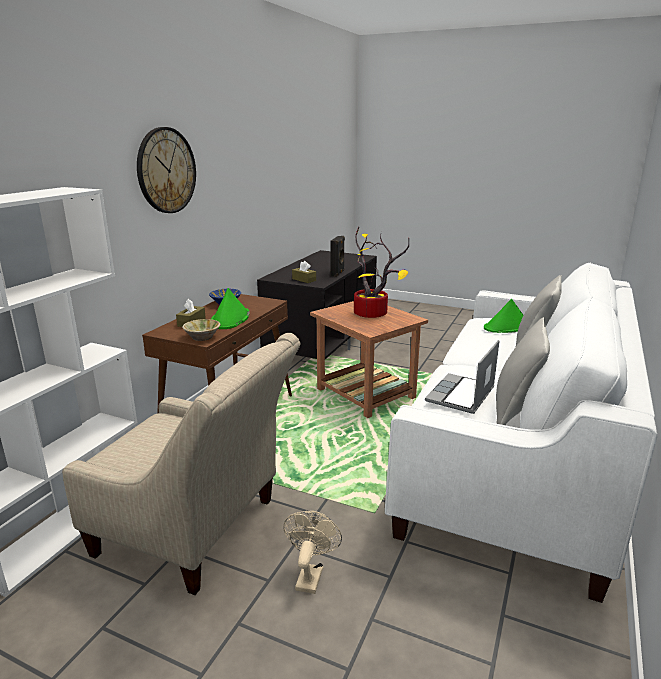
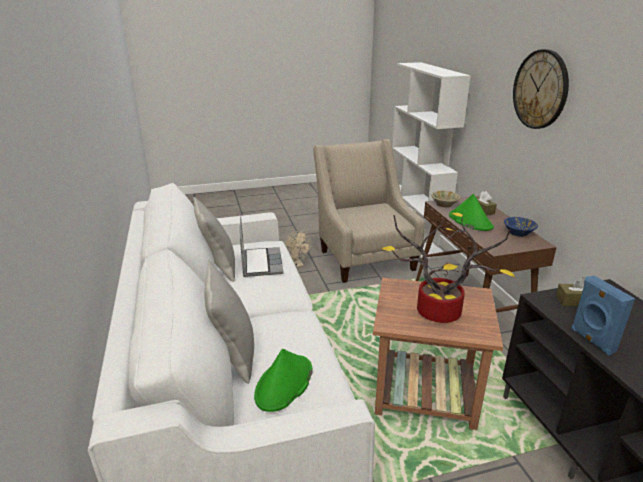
camera: 140 degrees right, 5 degrees up
beige armchair [62,333,301,595] -> beige armchair turned 90 degrees clockwise [313,139,425,283]
black speaker [331,236,345,277] -> blue speaker [571,275,635,355]

